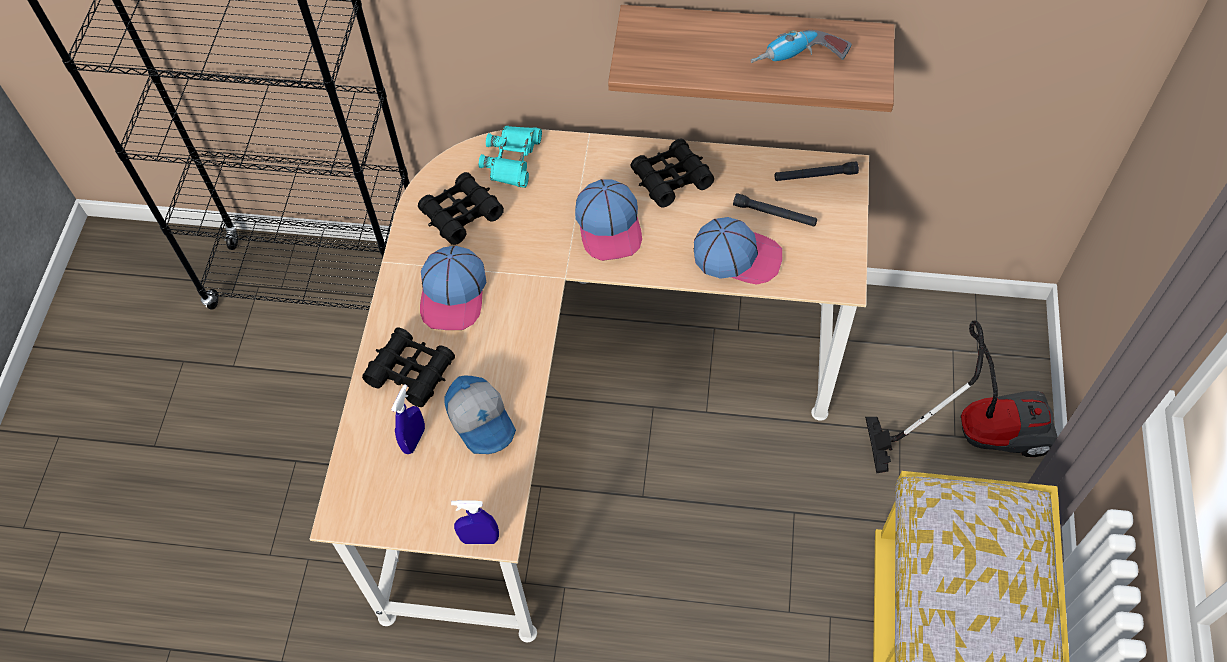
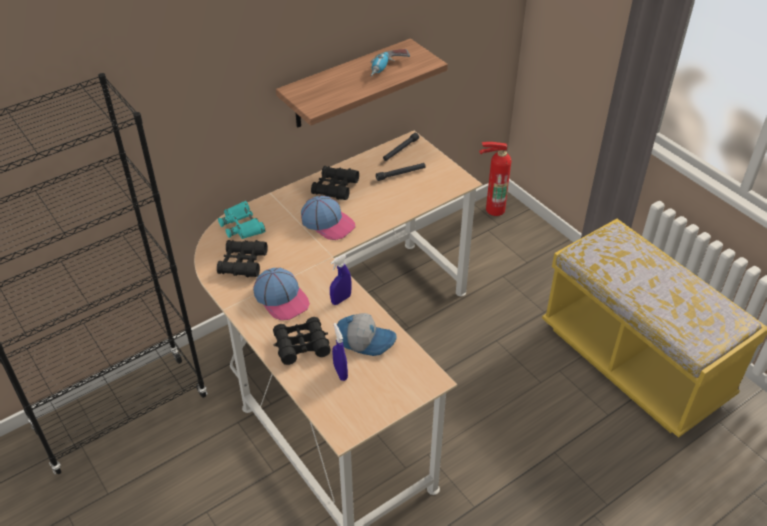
camera: 45 degrees left, 15 degrees down
blue spray bottle [451,500,499,544] -> blue spray bottle moved to [330,255,352,305]
cap [694,217,782,285] -> none
vacuum cleaner [865,320,1057,473] -> none
none -> fire extinguisher [479,142,511,216]

